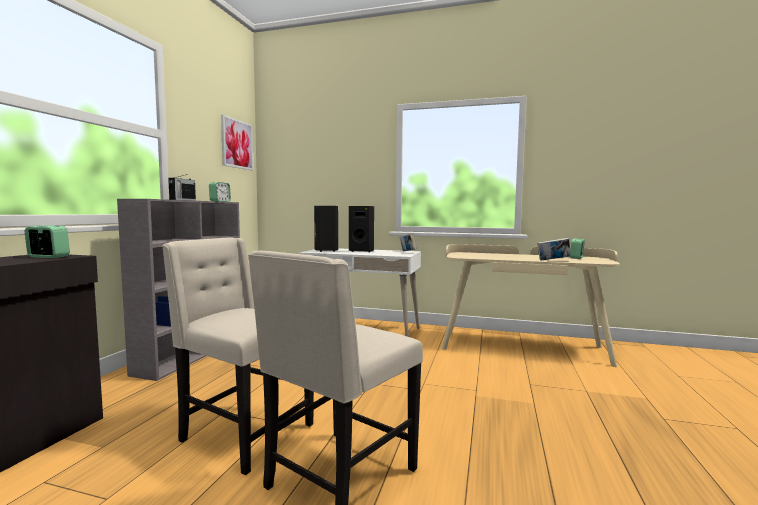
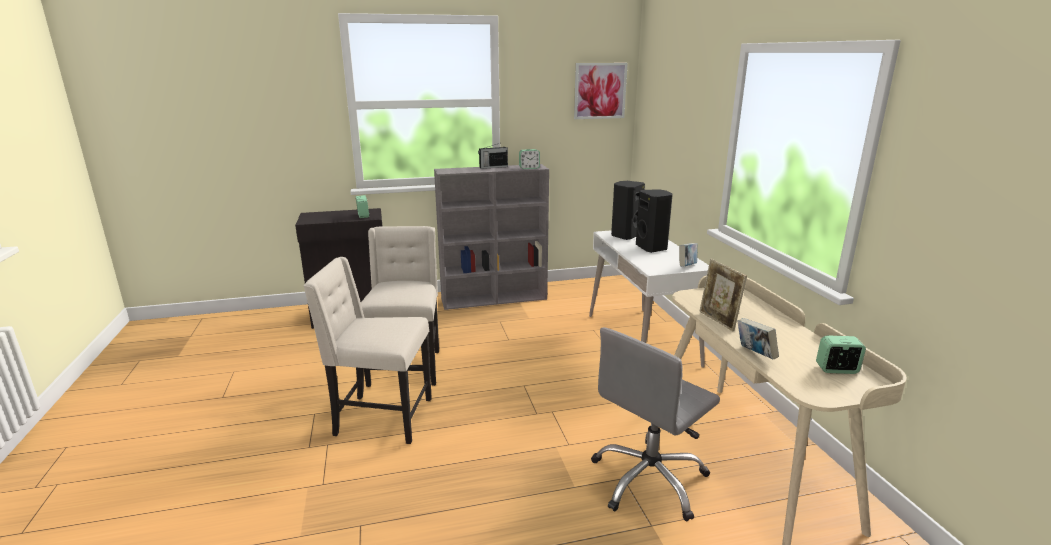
camera: 60 degrees right, 15 degrees up
none -> grey office chair [591,327,720,521]
none -> picture frame [699,259,747,331]

